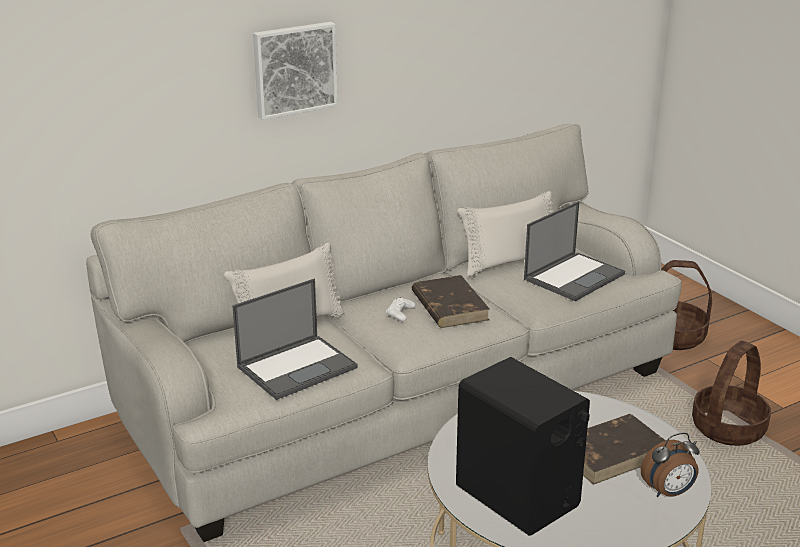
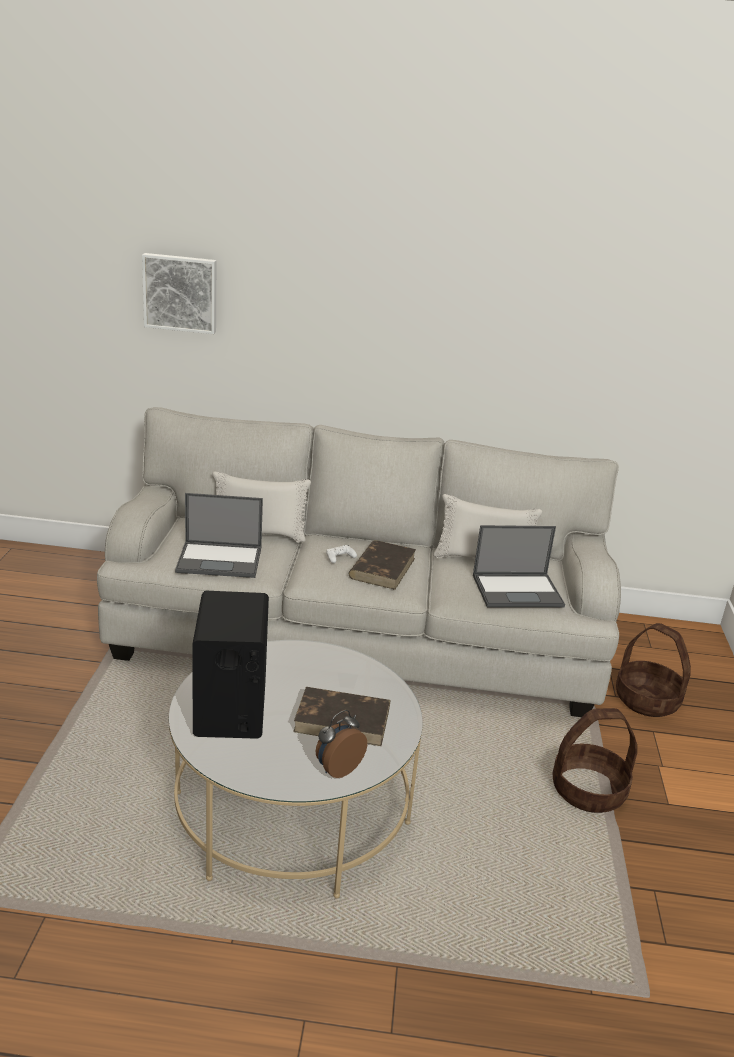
camera: 35 degrees right, 0 degrees up
picture [253,22,338,120] -> picture moved to [142,253,216,334]
alarm clock [641,433,700,497] -> alarm clock turned 120 degrees clockwise [316,710,367,778]

